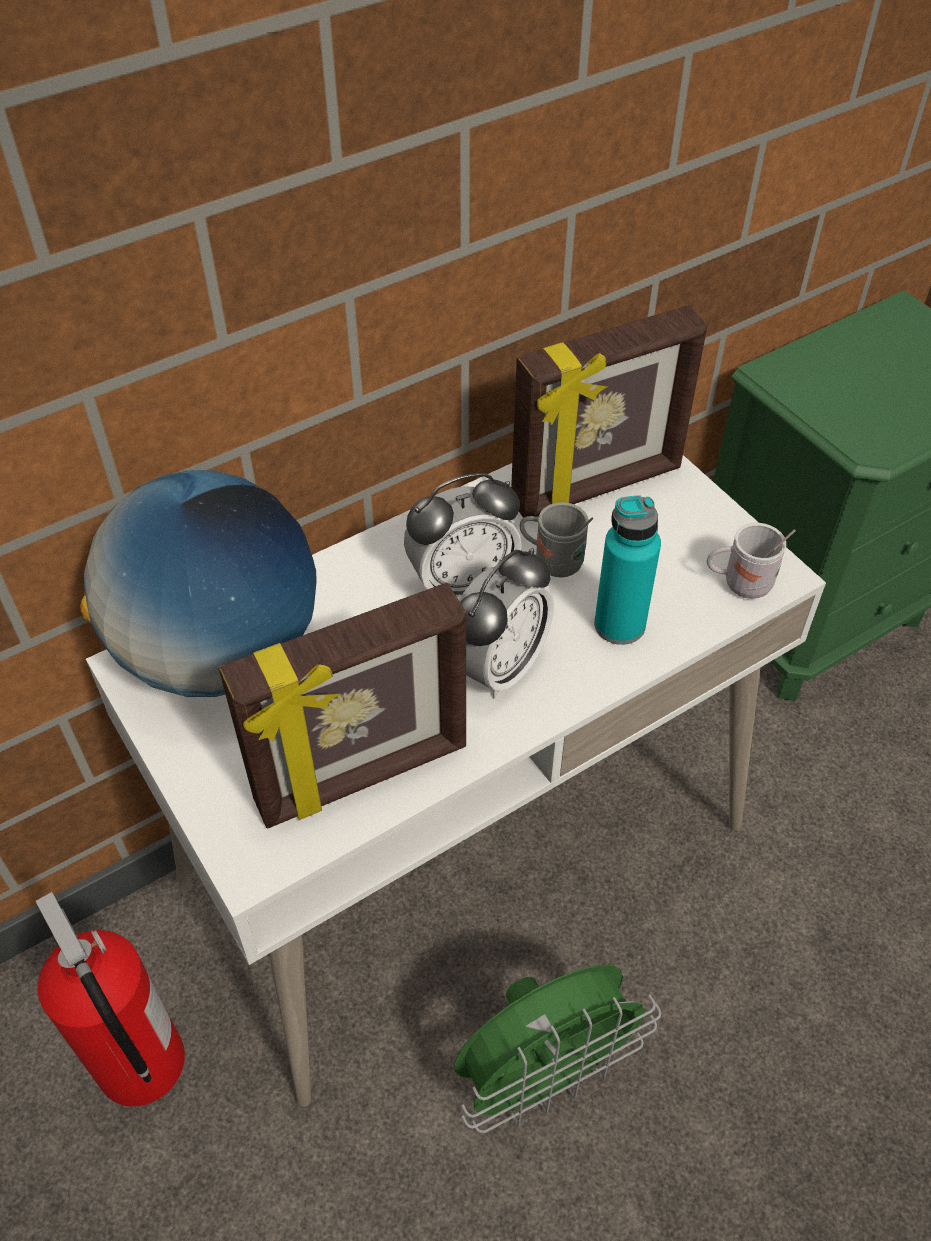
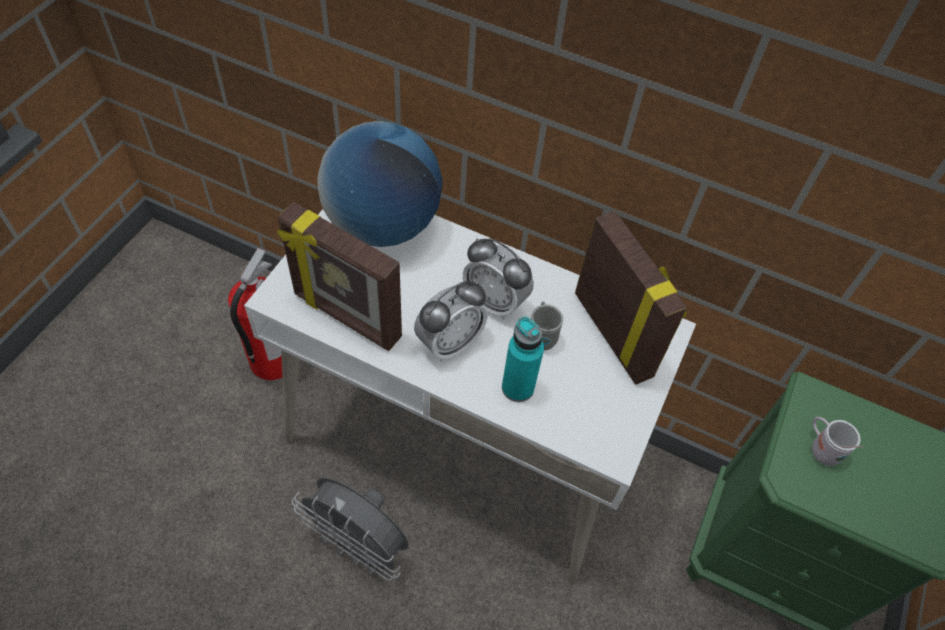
camera: 55 degrees right, 5 degrees up
green fan [454,965,661,1133] -> grey fan [291,477,408,581]
alarm clock [459,548,554,699] -> alarm clock turned 45 degrees counterclockwise [414,281,488,362]
picture frame [511,305,708,518] -> picture frame turned 150 degrees counterclockwise [575,211,687,385]
white mug [707,523,796,599] -> white mug moved to [812,417,863,466]

